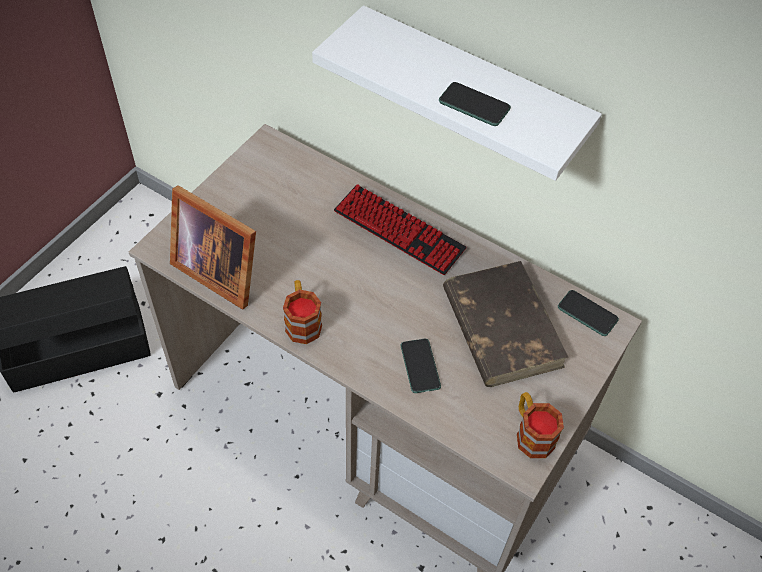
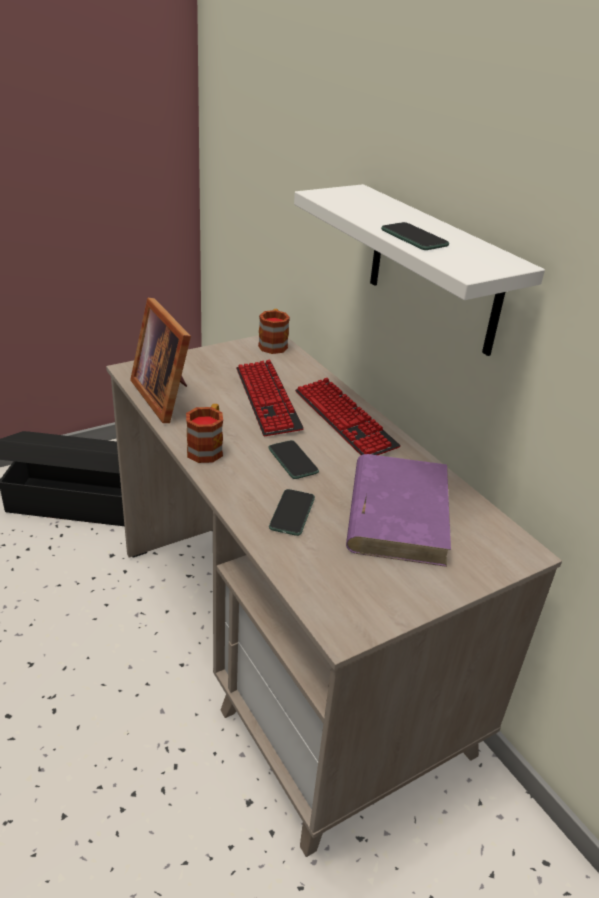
camera: 25 degrees right, 20 degrees down
brown book [443,261,569,387] -> purple book [346,454,451,567]
mug [517,392,564,458] -> mug moved to [258,309,290,354]
phone [558,290,619,336] -> phone moved to [269,440,319,479]
none -> keyboard [236,360,304,436]

